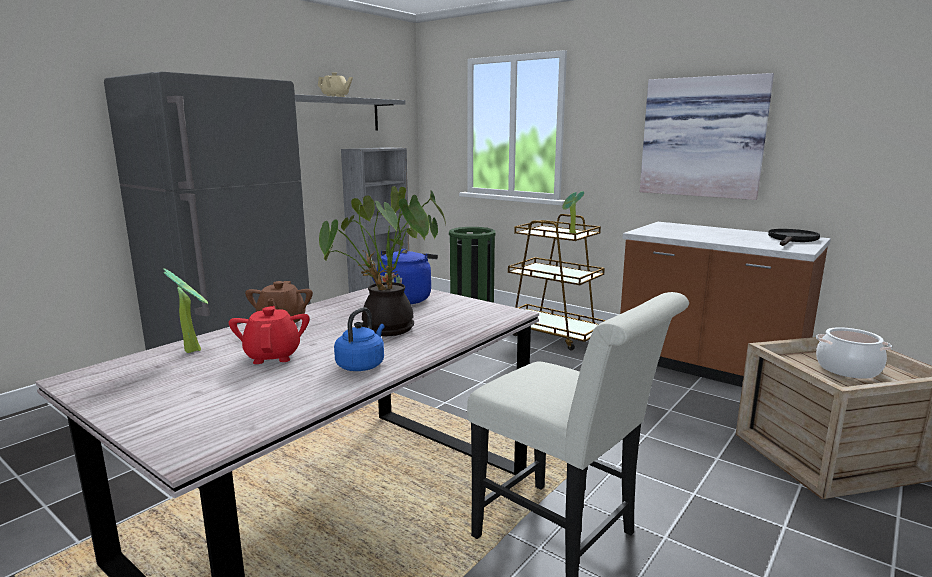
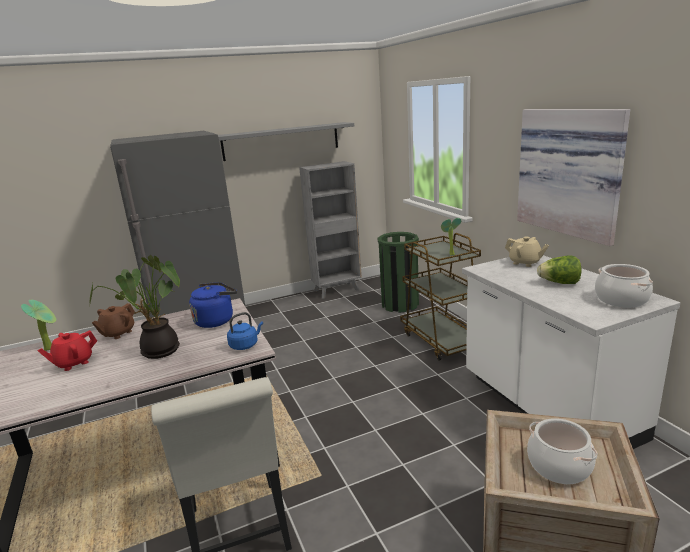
camera: 30 degrees right, 5 degrees up
red teapot [229,306,310,364] -> red teapot turned 150 degrees counterclockwise [37,330,97,371]
beige teapot [318,72,353,97] -> beige teapot moved to [505,237,549,267]
blue kettle [334,307,385,371] -> blue kettle moved to [227,312,263,350]
brown counter [620,222,831,387] -> white counter [462,255,680,449]
black frying pan [768,229,820,246] -> cooking pot [595,264,653,308]
none -> lettuce [537,256,582,284]

